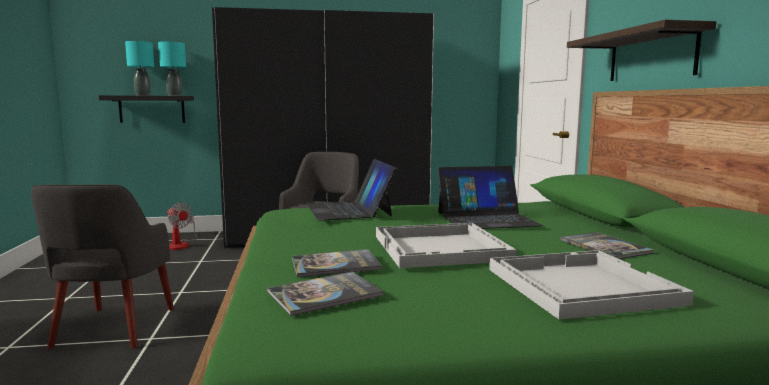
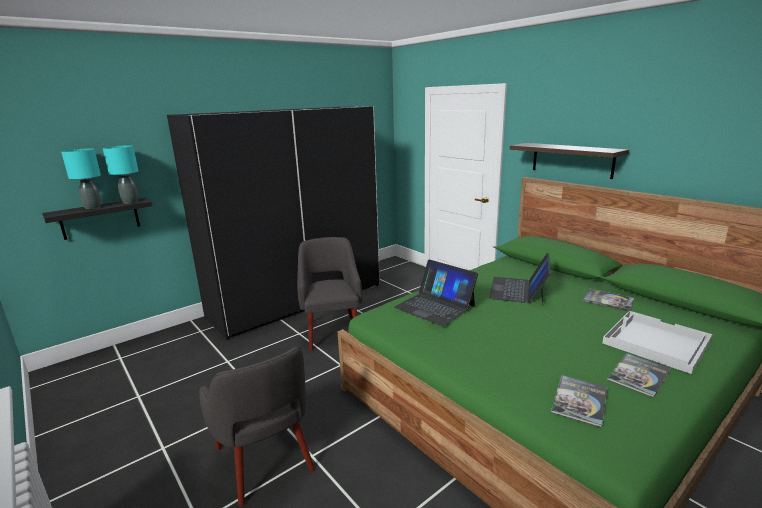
camera: 30 degrees left, 10 degrees up
fan [167,202,197,250] -> none
book [292,249,382,278] -> book moved to [607,353,670,398]
white tray [376,223,516,268] -> none
laptop [438,166,543,229] -> laptop turned 150 degrees clockwise [489,253,551,304]

